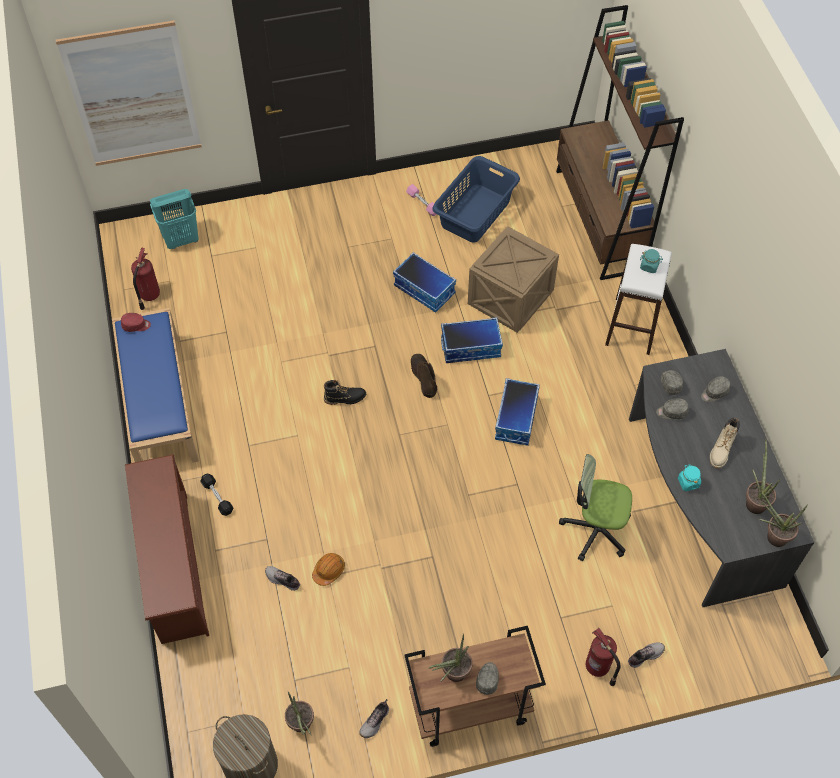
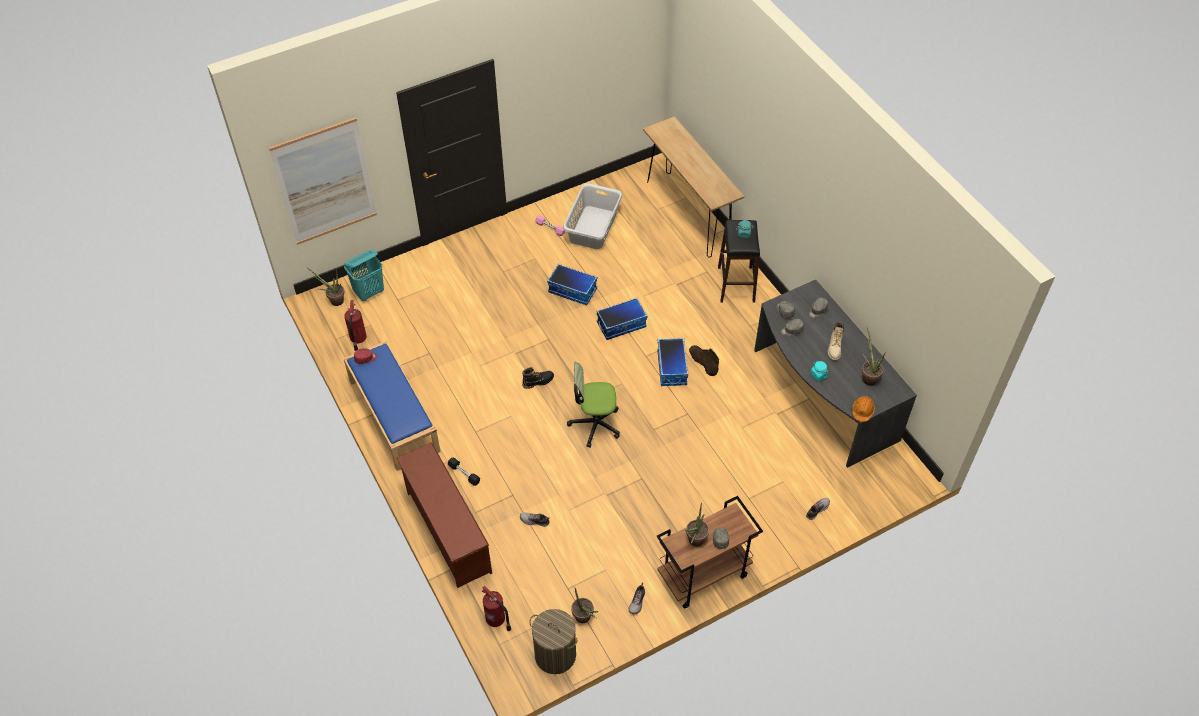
camera: 15 degrees left, 5 degrees down
orange hard hat [312,553,345,586] -> orange hard hat moved to [852,396,875,422]
brown boot [411,354,437,398] -> brown boot moved to [689,345,719,376]
blue laundry basket [432,156,520,242] -> grey laundry basket [563,183,622,249]
crate [468,226,559,333] -> none
brown bookcase [556,5,684,280] -> brown console table [643,116,744,258]
office chair [559,454,632,561] -> office chair moved to [567,362,620,447]
fire extinguisher [586,628,621,686] -> fire extinguisher moved to [481,586,511,631]
white stool [605,244,672,355] -> black stool [718,220,760,303]
potted plant [758,491,808,547] -> potted plant moved to [306,267,344,306]

